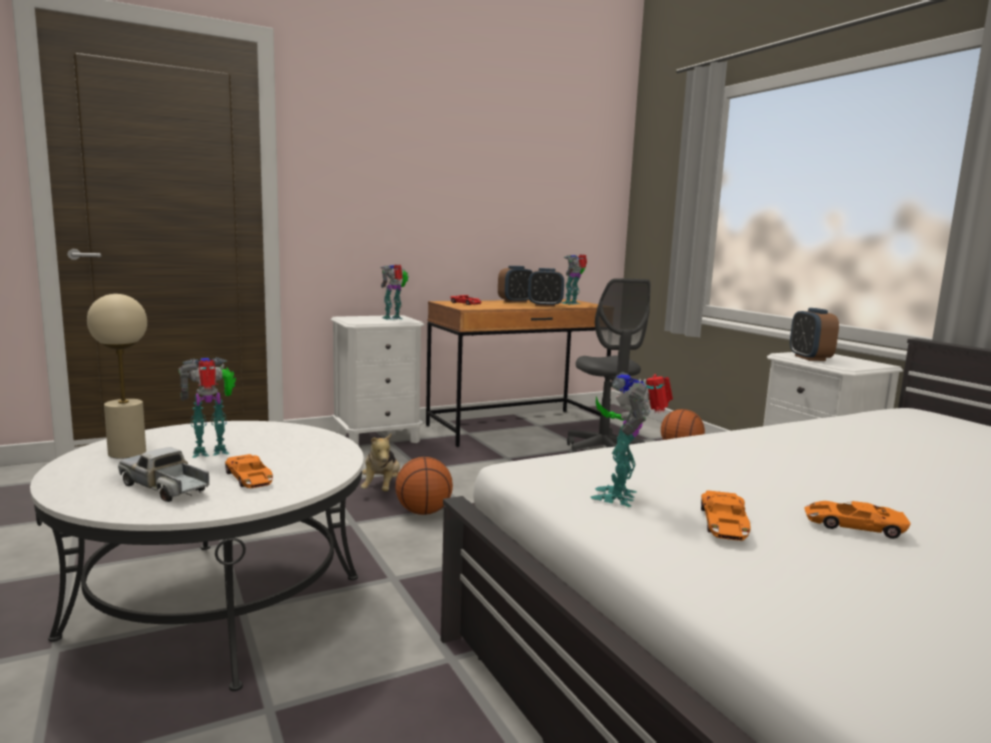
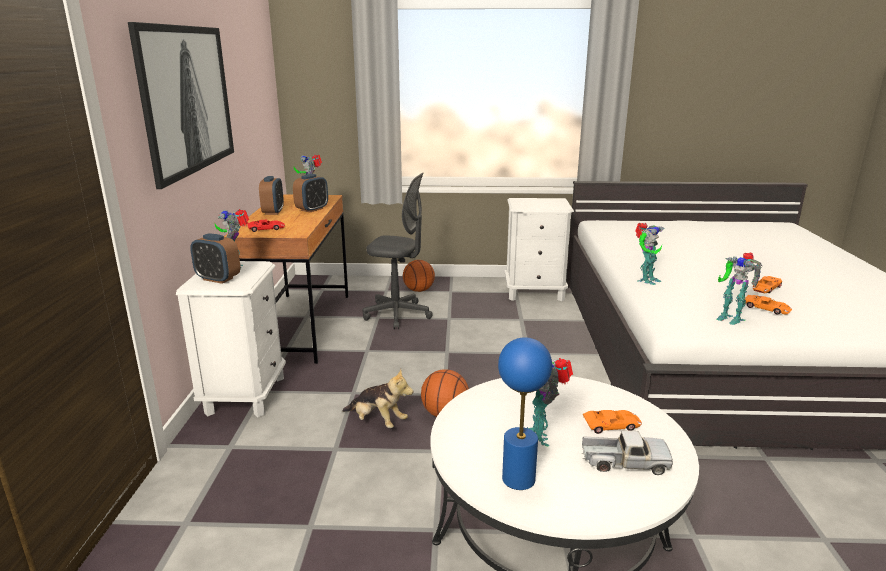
camera: 60 degrees left, 10 degrees up
beige table lamp [87,294,147,458] -> blue table lamp [498,337,552,490]
toy truck [118,447,209,502] -> toy truck turned 150 degrees counterclockwise [582,430,673,475]
alarm clock [790,308,839,361] -> alarm clock moved to [190,234,240,284]
none -> picture [128,22,234,189]
none -> toy robot [635,223,665,285]

